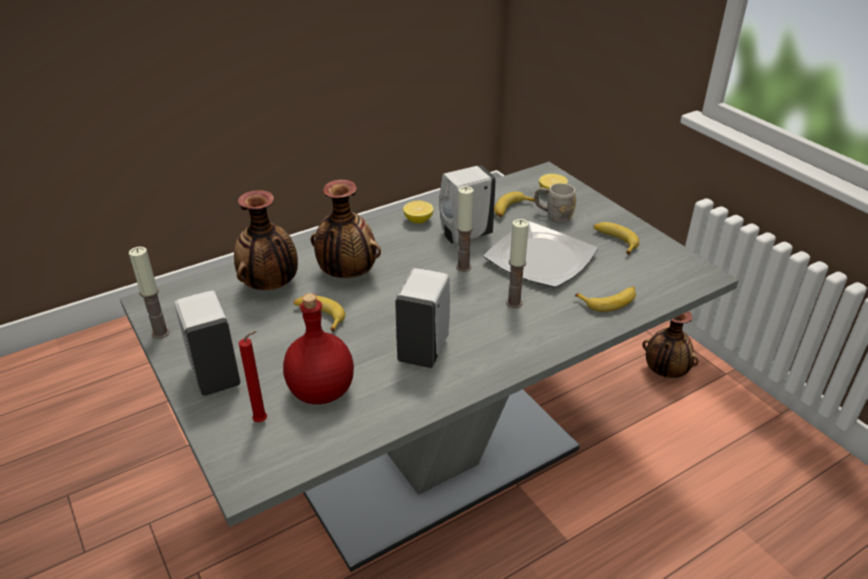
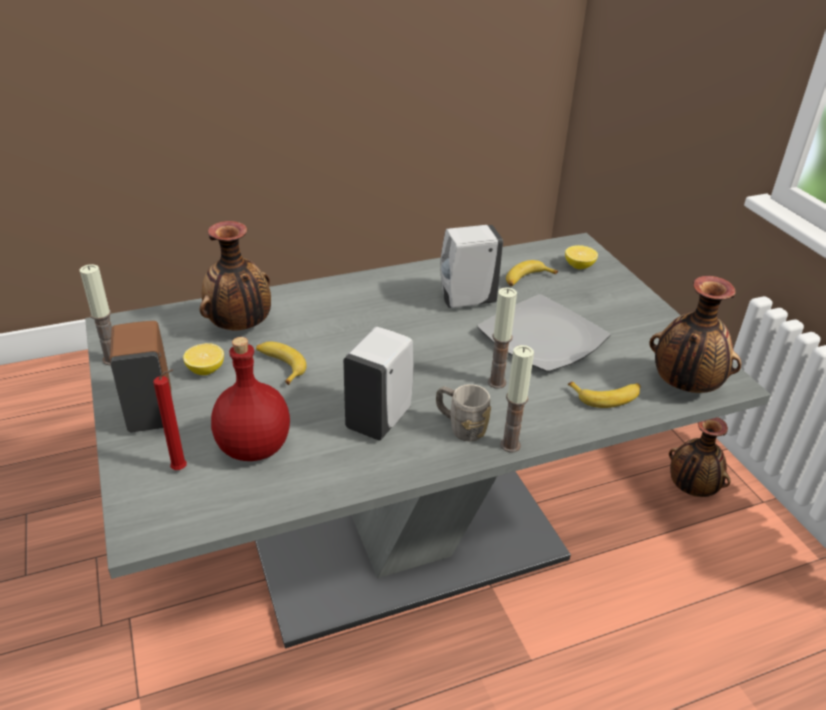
camera: 10 degrees right, 0 degrees up
white soap dispenser [174,291,241,396] -> brown soap dispenser [110,321,171,432]
vase [311,179,381,278] -> vase moved to [650,276,741,393]
lemon [403,201,433,224] -> lemon moved to [183,343,224,375]
candle [456,186,474,272] -> candle moved to [500,345,534,452]
grey mug [534,183,576,223] -> grey mug moved to [436,384,491,441]
banana [594,222,639,255] -> none

